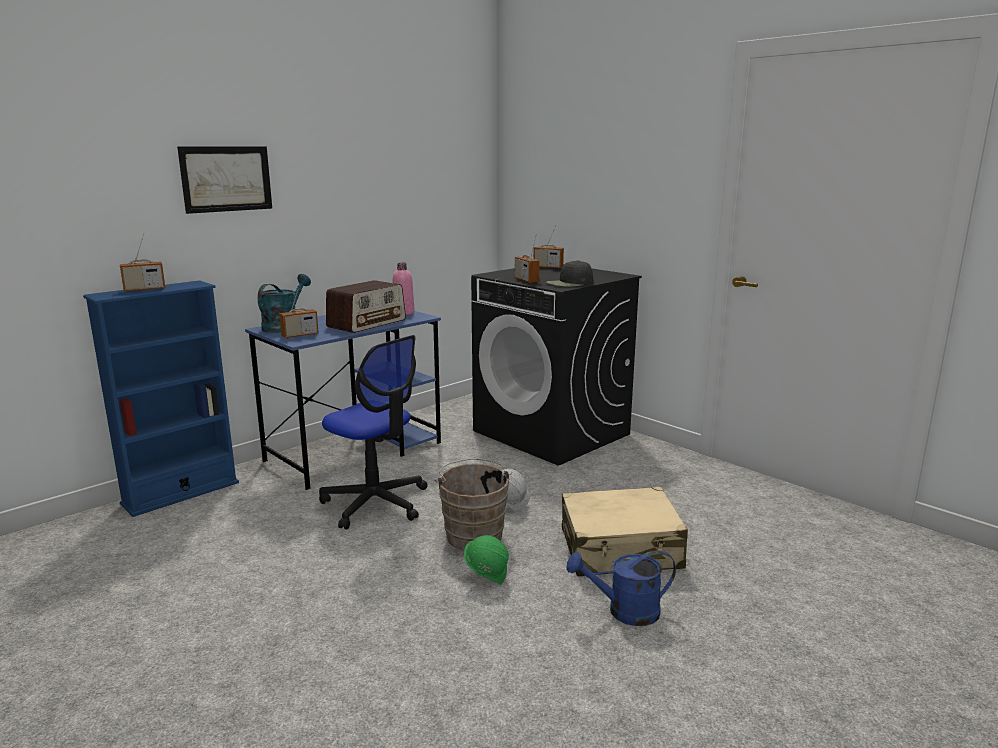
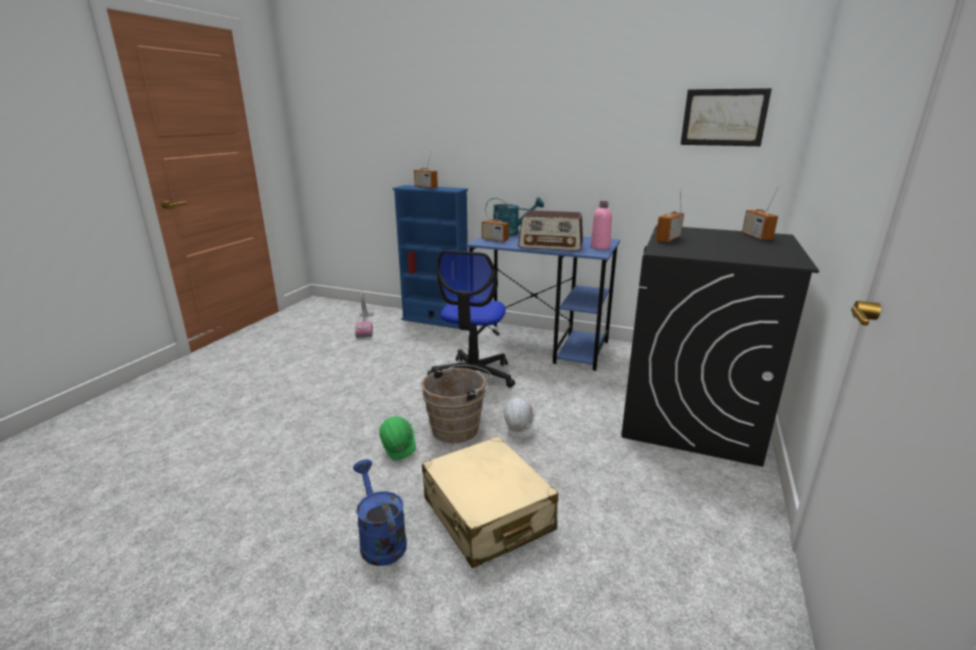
camera: 65 degrees right, 5 degrees up
picture [177,147,272,214] -> picture moved to [680,88,772,146]
black cap [546,260,593,287] -> none
none -> vacuum cleaner [355,291,374,338]

